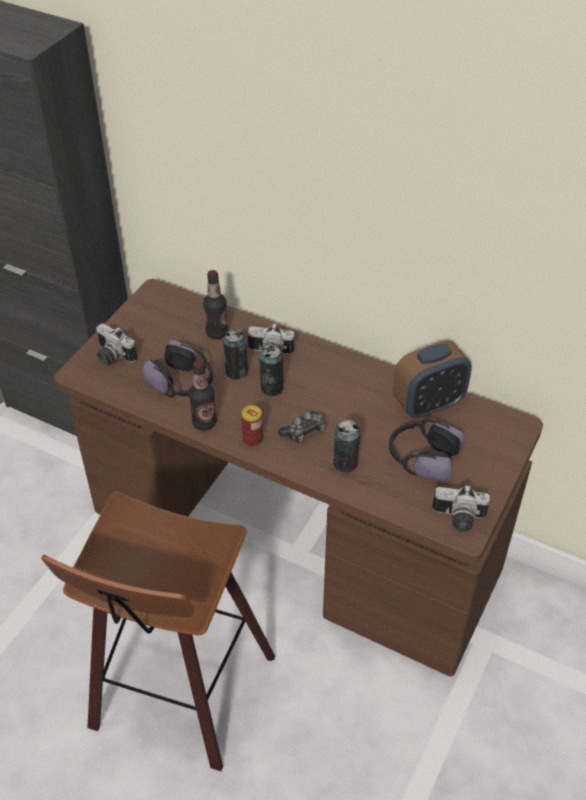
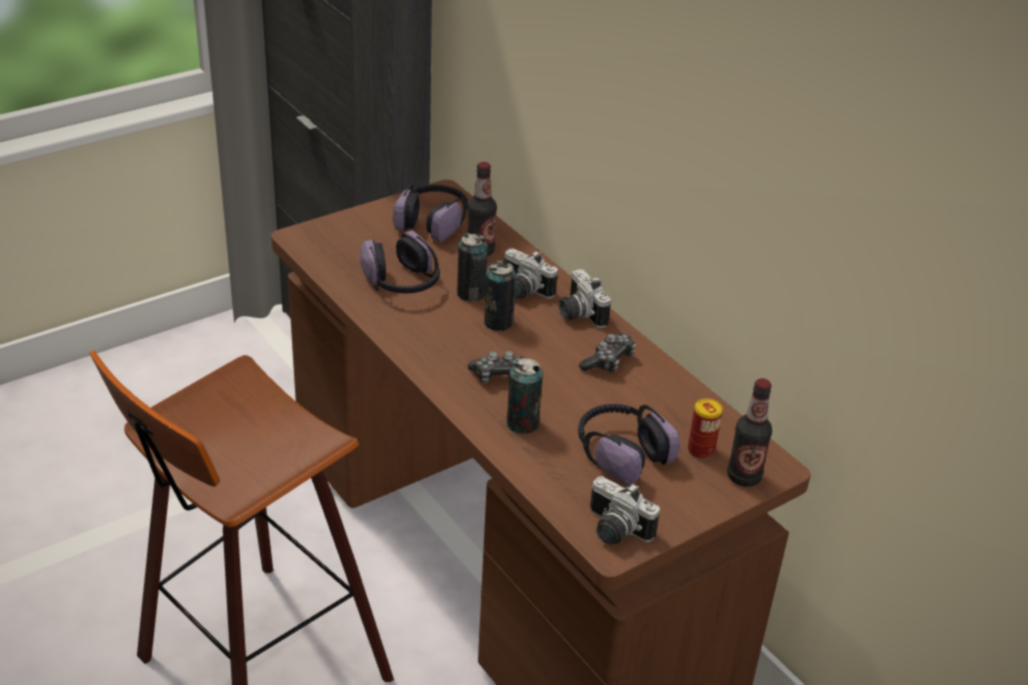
camera: 25 degrees right, 10 degrees down
camera [96,323,137,365] -> camera moved to [559,269,611,328]
bottle [189,360,216,431] -> bottle moved to [727,378,772,487]
can [242,405,263,447] -> can moved to [688,398,723,459]
alarm clock [392,340,472,419] -> none
none -> headphones [393,184,468,242]
none -> game controller [579,333,636,373]

